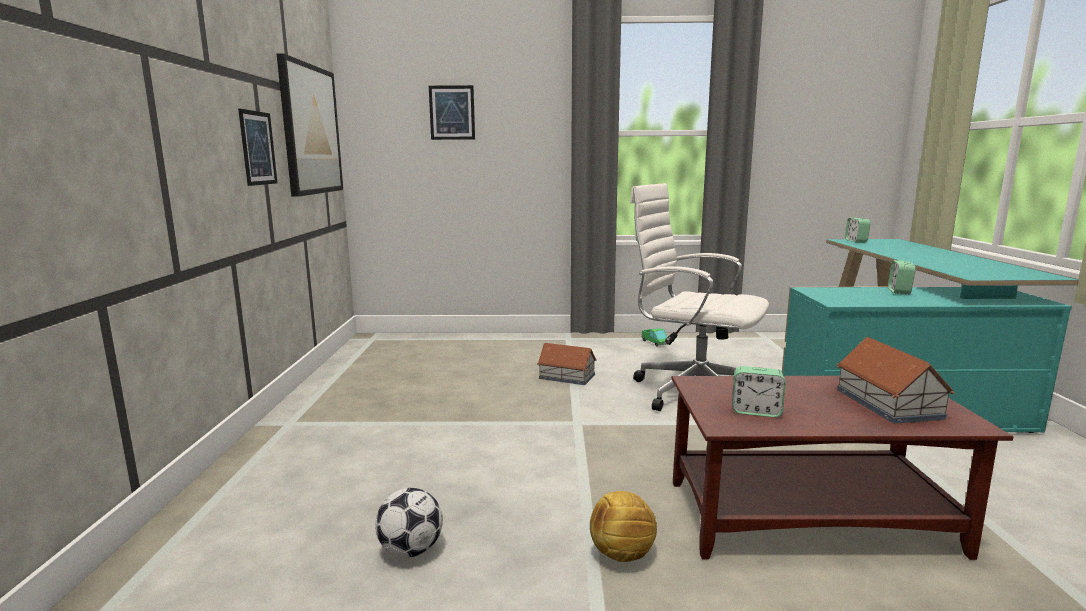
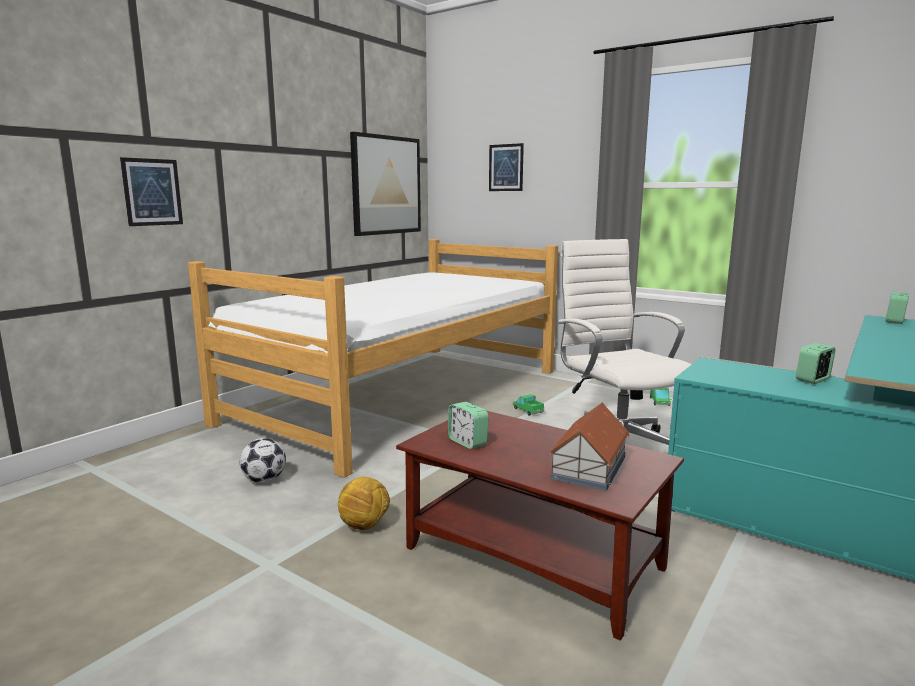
camera: 35 degrees right, 0 degrees up
picture [238,109,278,186] -> picture moved to [120,157,183,226]
toy house [537,343,597,385] -> toy truck [512,394,544,416]
none -> bed [188,239,558,478]

